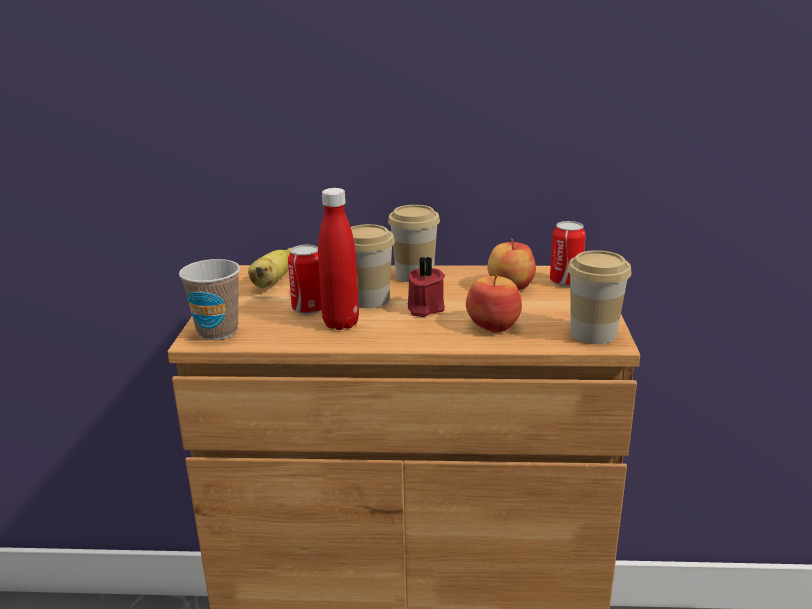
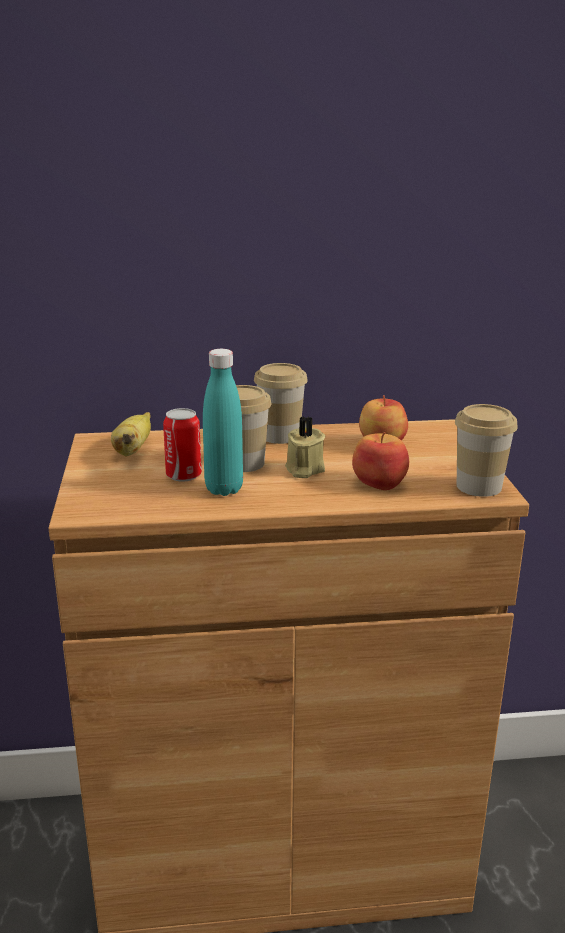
camera: 10 degrees left, 0 degrees up
cup [179,259,240,340] -> none
red bottle [318,188,359,330] -> turquoise bottle [203,349,243,496]
red candle [408,256,445,317] -> beige candle [285,417,326,478]
can [550,221,586,287] -> none

